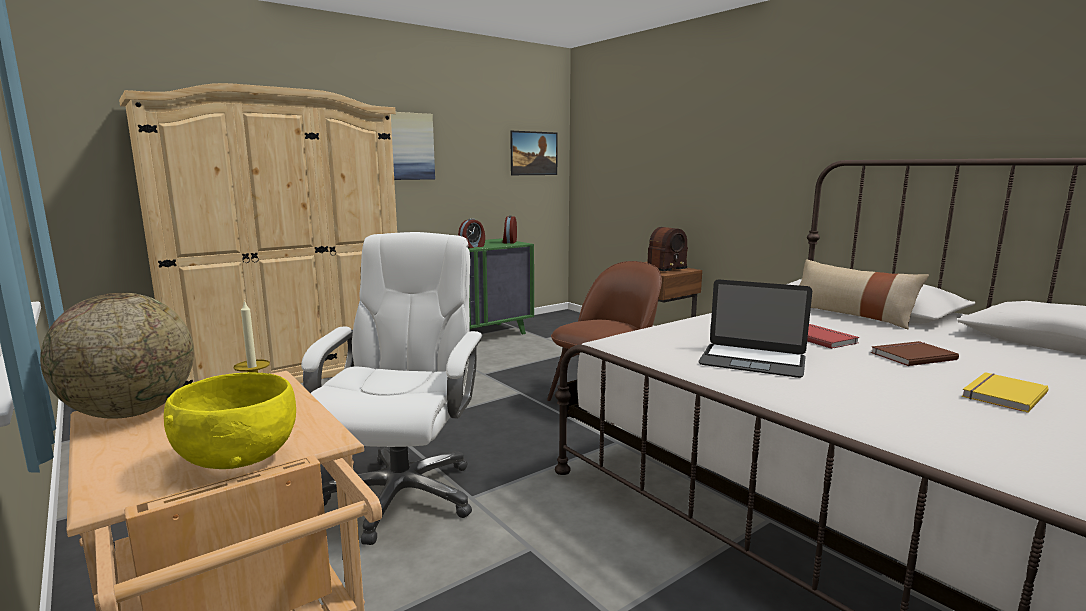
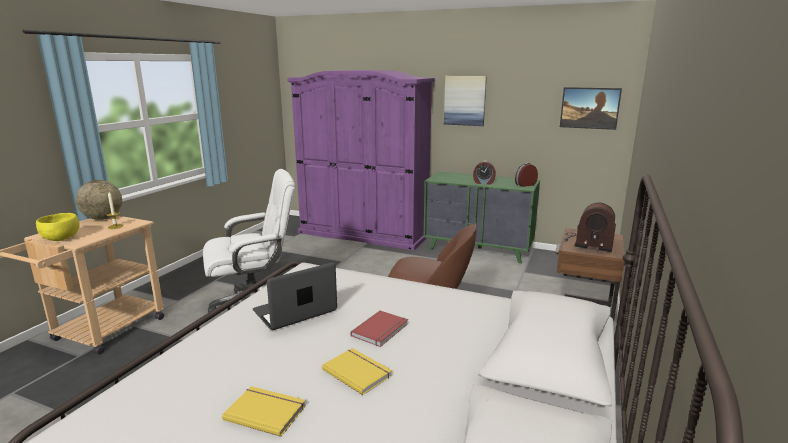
camera: 60 degrees right, 5 degrees up
beige wardrobe [119,83,397,387] -> purple wardrobe [287,70,435,251]
laptop [698,280,812,378] -> laptop turned 60 degrees clockwise [253,262,337,330]
beige pillow [799,259,929,329] -> none
brown book [871,341,959,366] -> yellow book [322,348,392,395]

